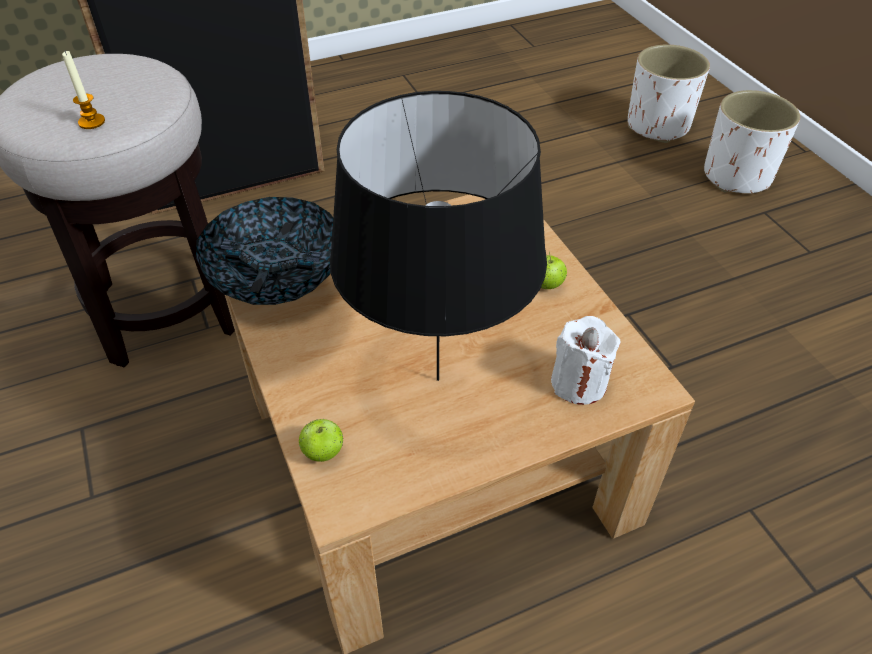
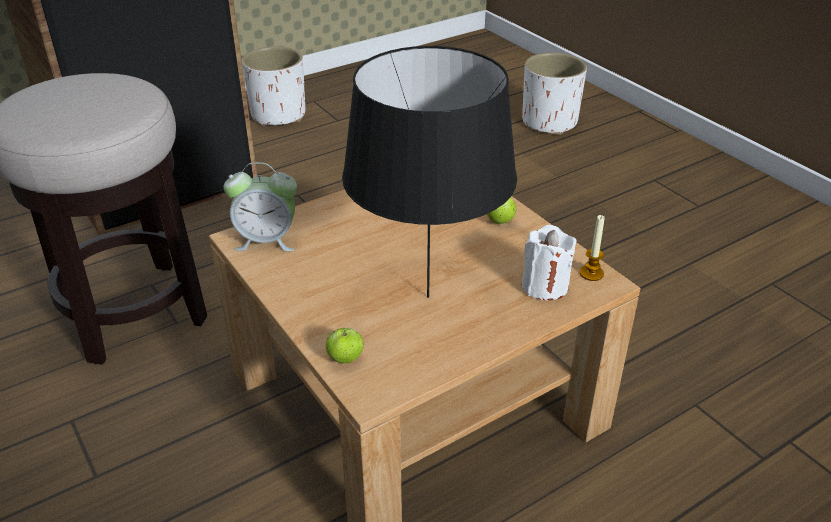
camera: 10 degrees left, 10 degrees down
candle [62,51,105,129] -> candle moved to [580,215,605,281]
bowl [196,197,333,305] -> alarm clock [223,162,297,251]
white planter [704,90,800,193] -> white planter moved to [242,46,305,126]

